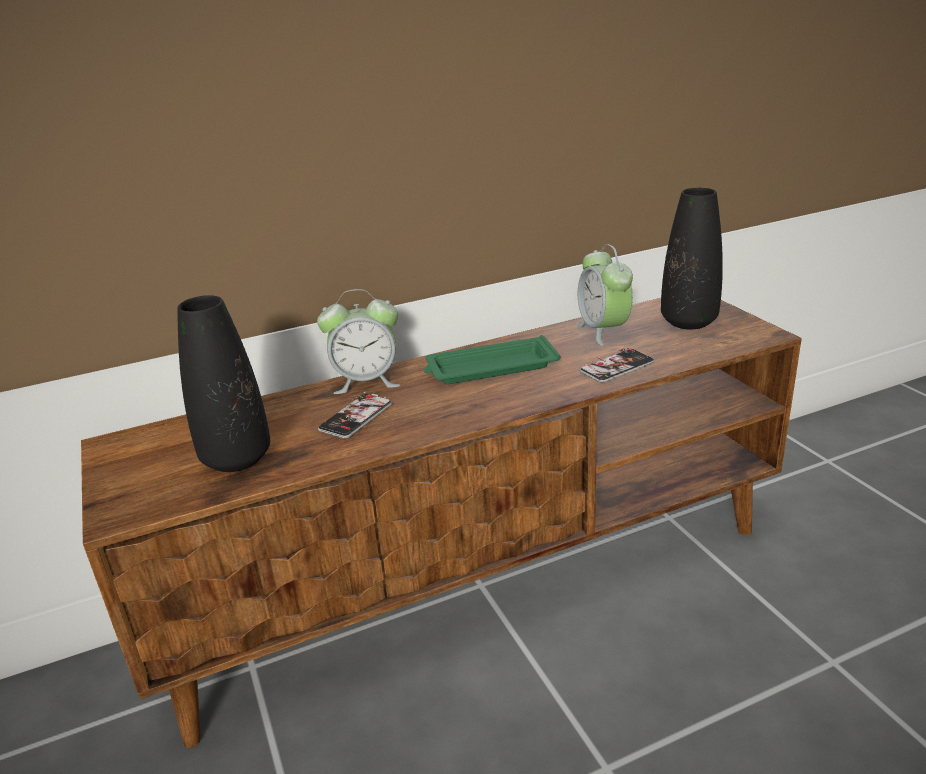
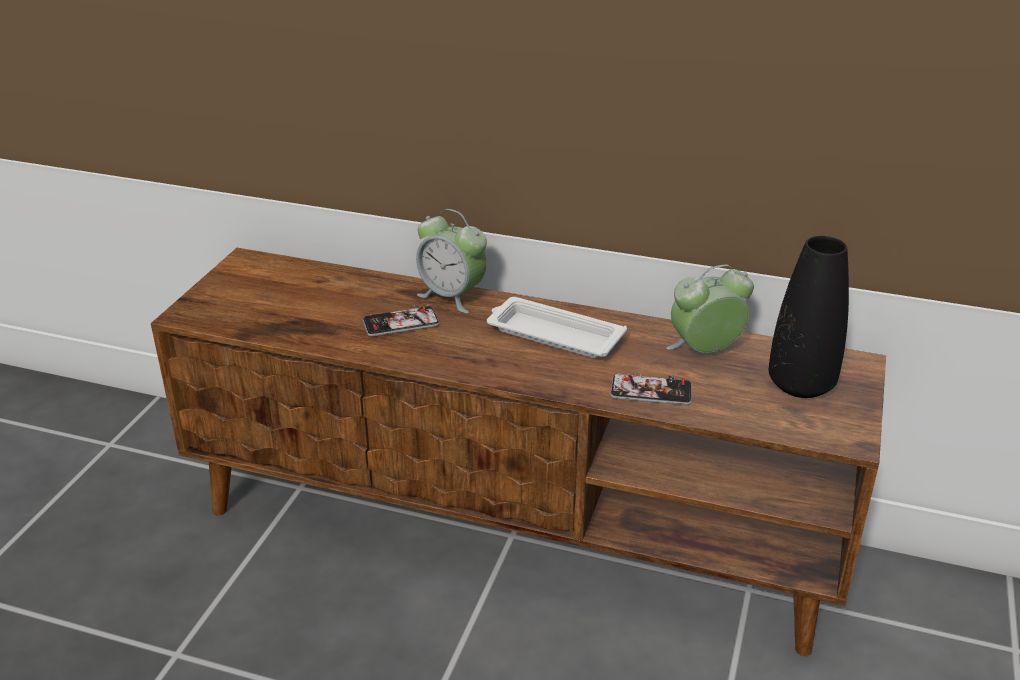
camera: 40 degrees right, 5 degrees up
black vase [177,295,270,472] -> none
green tray [424,335,560,384] -> white tray [487,297,627,358]
alarm clock [576,244,633,346] -> alarm clock turned 45 degrees clockwise [666,265,754,353]

